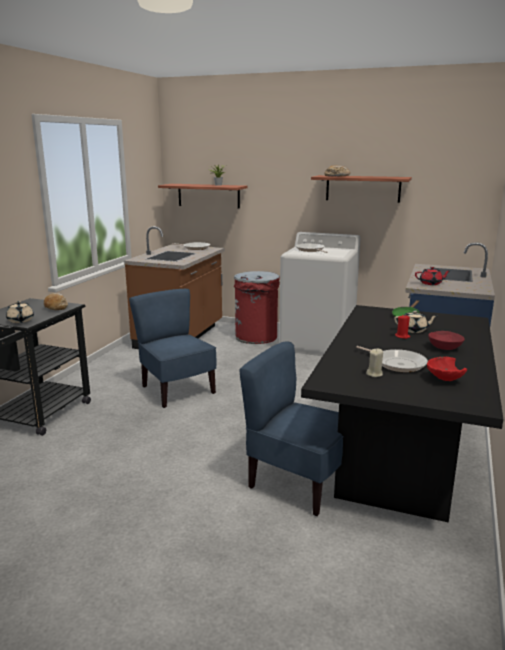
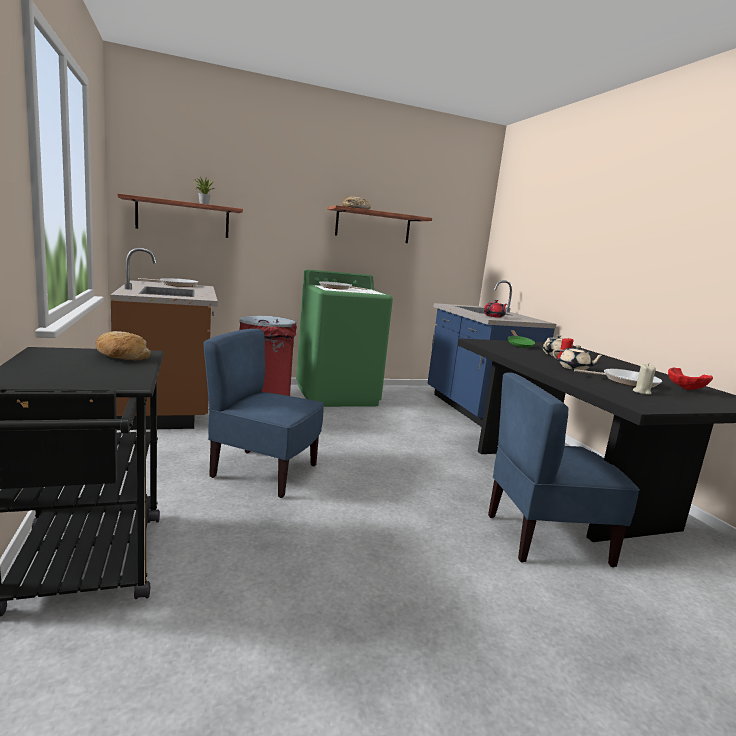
camera: 40 degrees left, 5 degrees down
beige teapot [6,301,34,323] -> beige teapot moved to [553,345,604,370]
white washing machine [279,232,361,356] -> green washing machine [296,269,393,407]
red bowl [428,331,465,350] -> none

